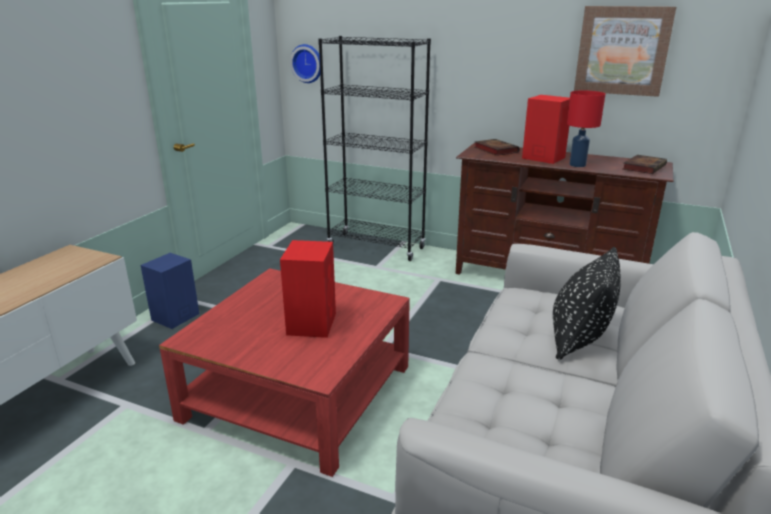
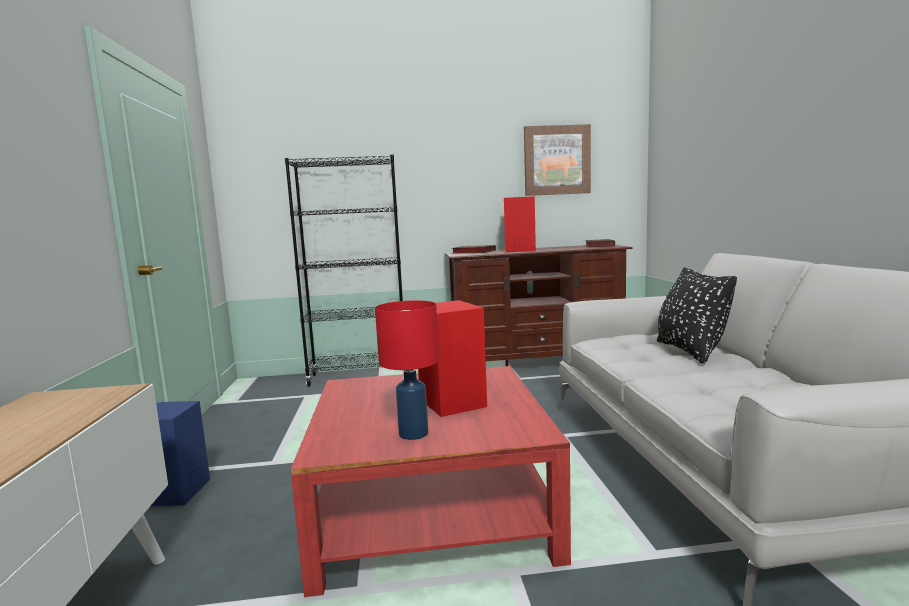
camera: 30 degrees left, 15 degrees down
wall clock [290,44,320,83] -> none
red table lamp [567,90,605,167] -> red table lamp moved to [375,300,439,440]

